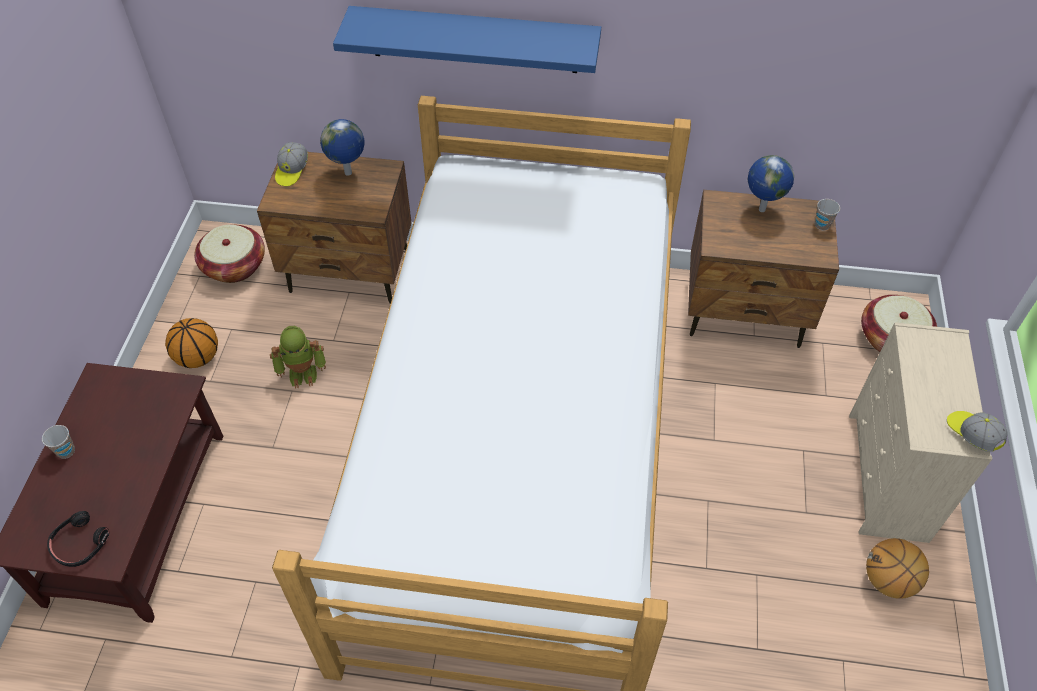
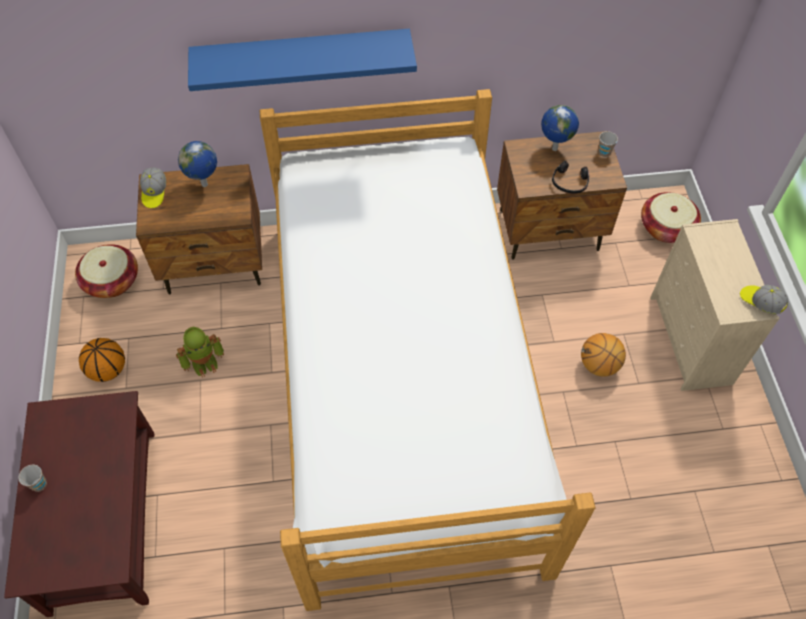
camera: 15 degrees left, 5 degrees up
black headphones [47,511,109,567] -> black headphones moved to [552,161,589,194]
basketball [866,538,929,599] -> basketball moved to [581,333,626,376]

